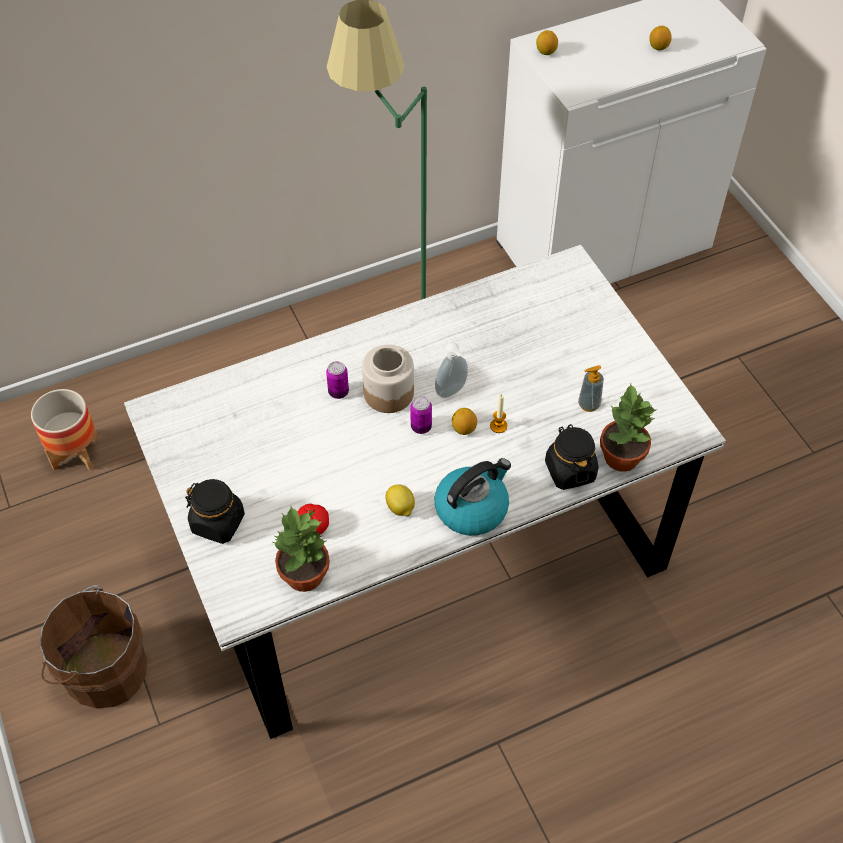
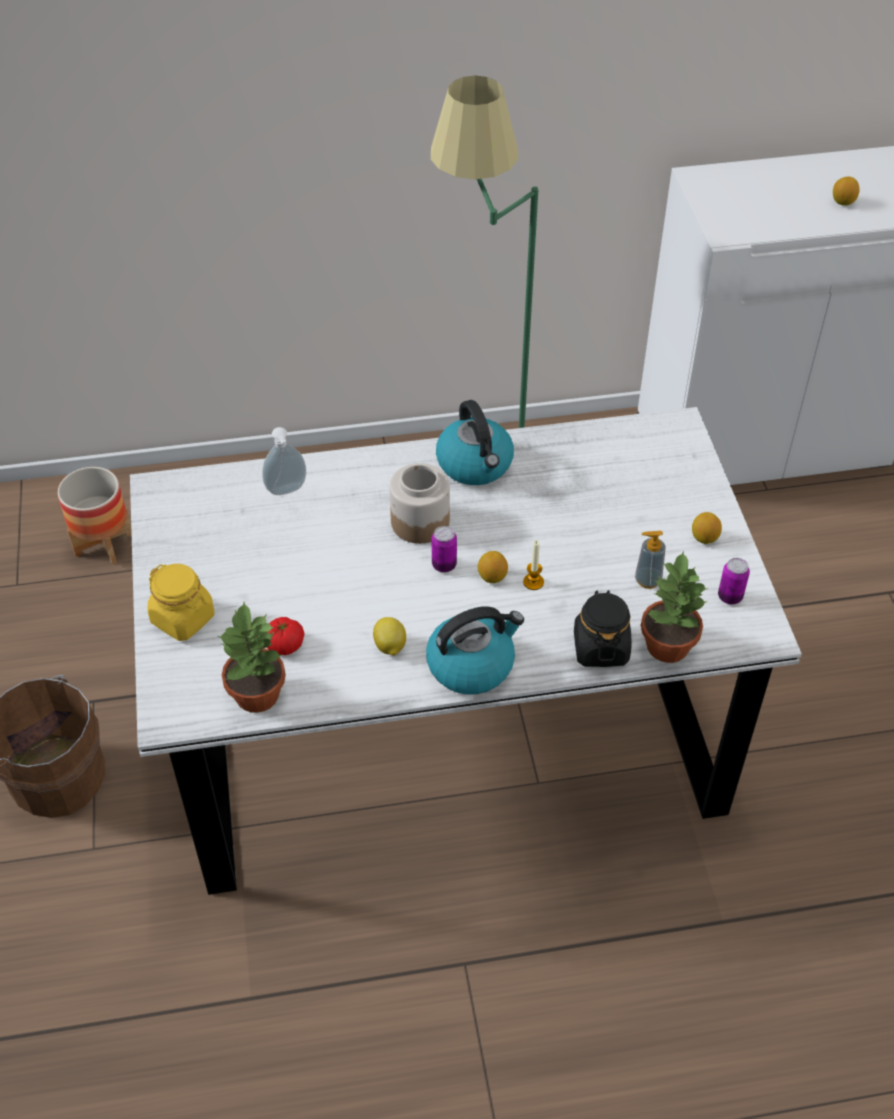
camera: 15 degrees right, 5 degrees down
black jar [185,479,245,544] -> yellow jar [147,564,215,641]
can [326,361,349,399] -> can moved to [718,558,750,604]
soap dispenser [435,342,468,398] -> soap dispenser moved to [262,427,306,495]
lemon [536,30,558,55] -> lemon moved to [692,512,722,544]
none -> kettle [436,400,514,485]

